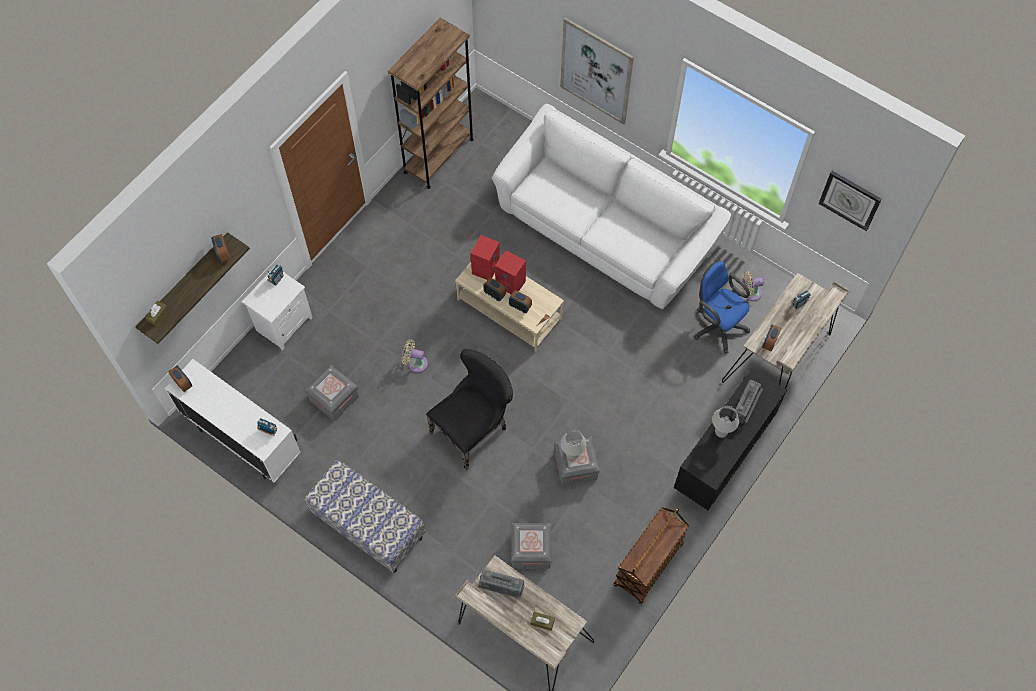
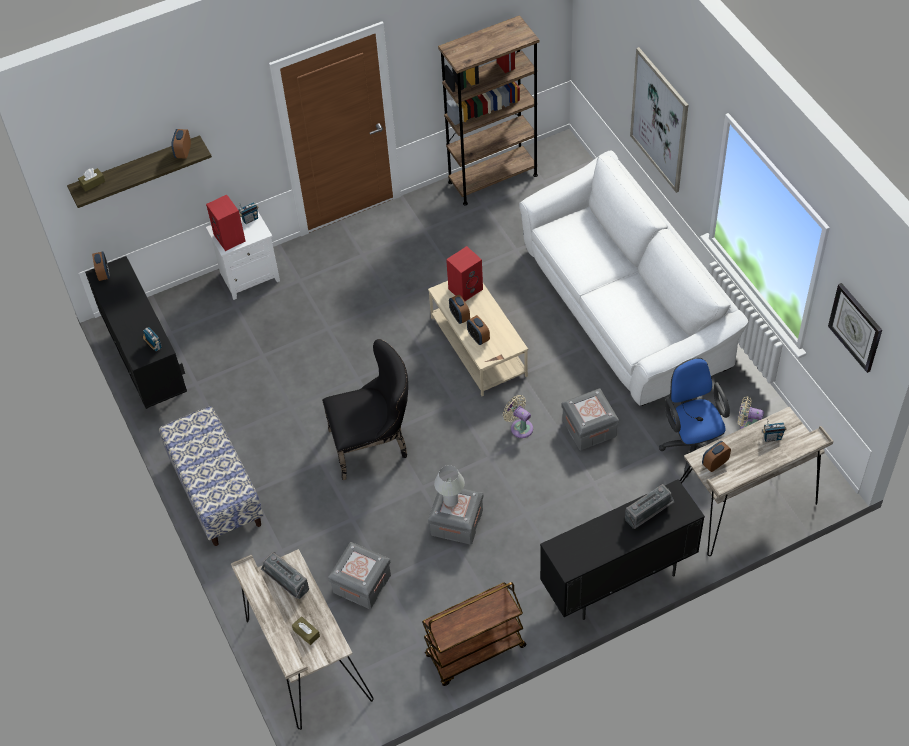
camera: 30 degrees right, 10 degrees down
white cabinet [165,359,301,482] -> black cabinet [85,256,187,409]
grey storage box [305,365,359,421] -> grey storage box moved to [562,388,619,450]
beige fan [402,339,428,373] -> beige fan moved to [503,395,533,438]
red speaker [495,250,526,294] -> red speaker moved to [206,195,246,251]
white table lamp [712,406,739,438] -> none

